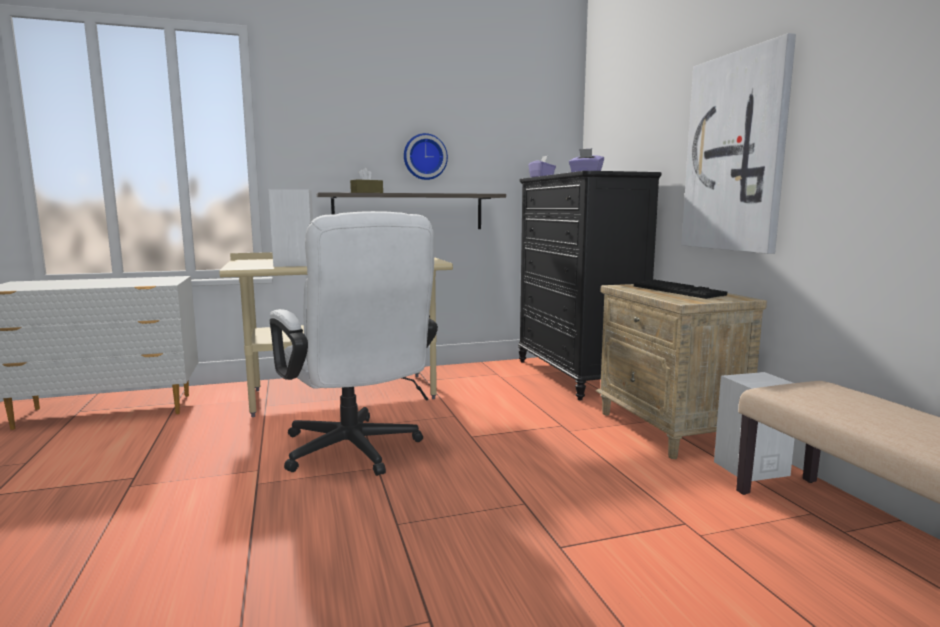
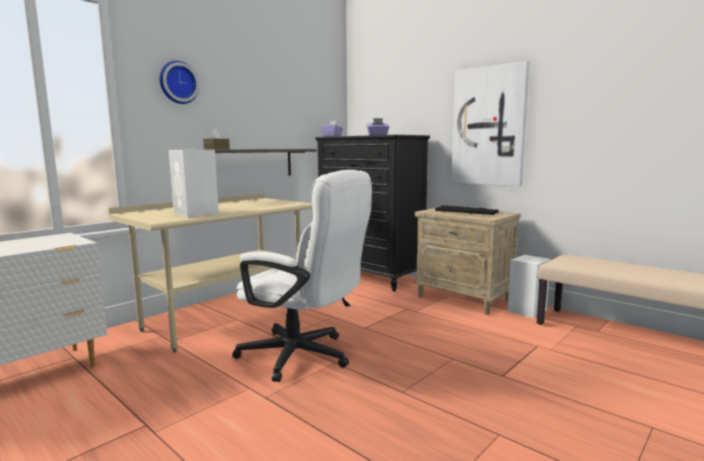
camera: 30 degrees left, 0 degrees up
wall clock [404,133,448,180] -> wall clock moved to [159,61,199,104]

